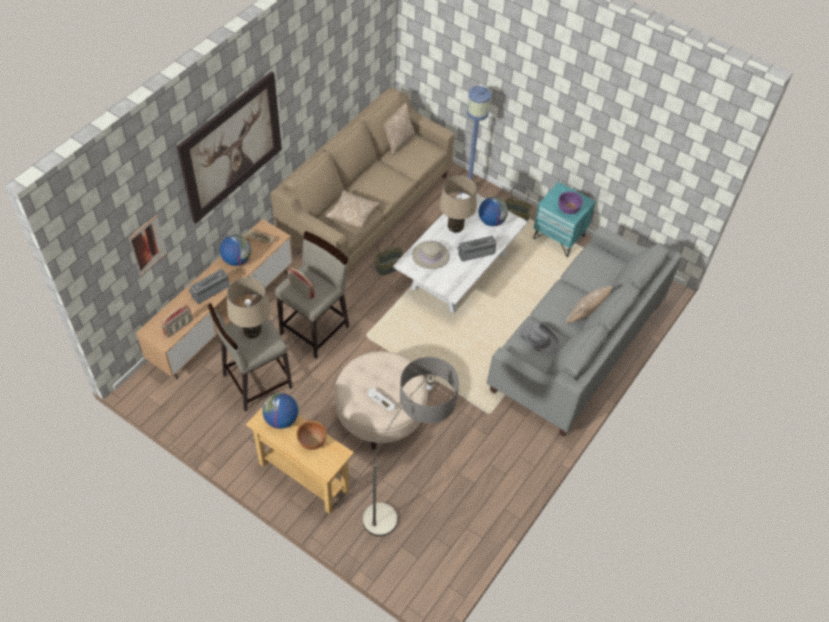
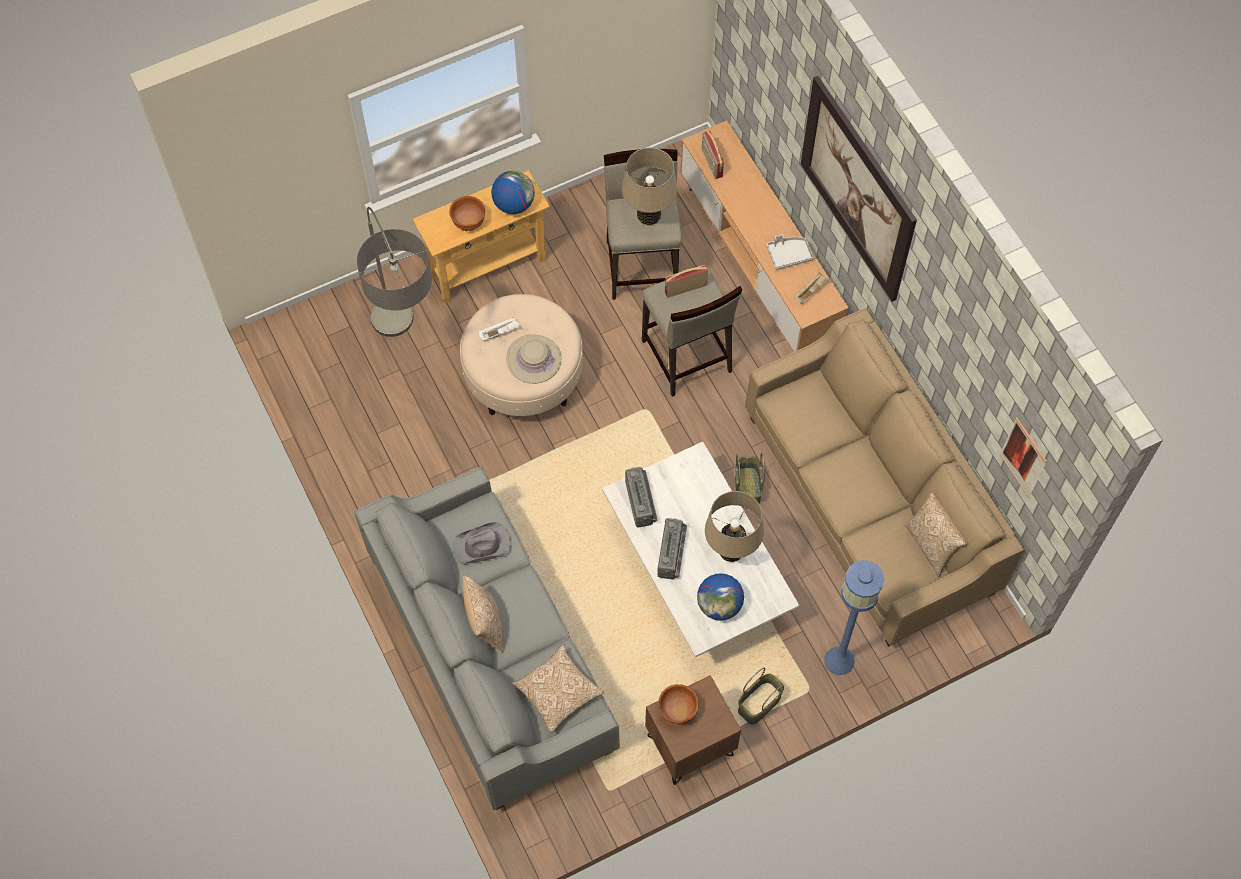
camera: 120 degrees right, 10 degrees up
picture [129,215,167,276] -> picture moved to [1000,417,1047,498]
radio [189,269,230,304] -> radio moved to [625,467,658,528]
globe [220,235,251,266] -> grey tray [766,235,814,270]
pillow [325,190,380,230] -> pillow moved to [512,644,604,733]
beige hat [412,241,450,269] -> beige hat moved to [506,334,562,384]
turquoise nightstand [533,182,596,257] -> brown nightstand [645,675,741,785]
purple bowl [558,192,583,214] -> brown bowl [658,684,699,725]

